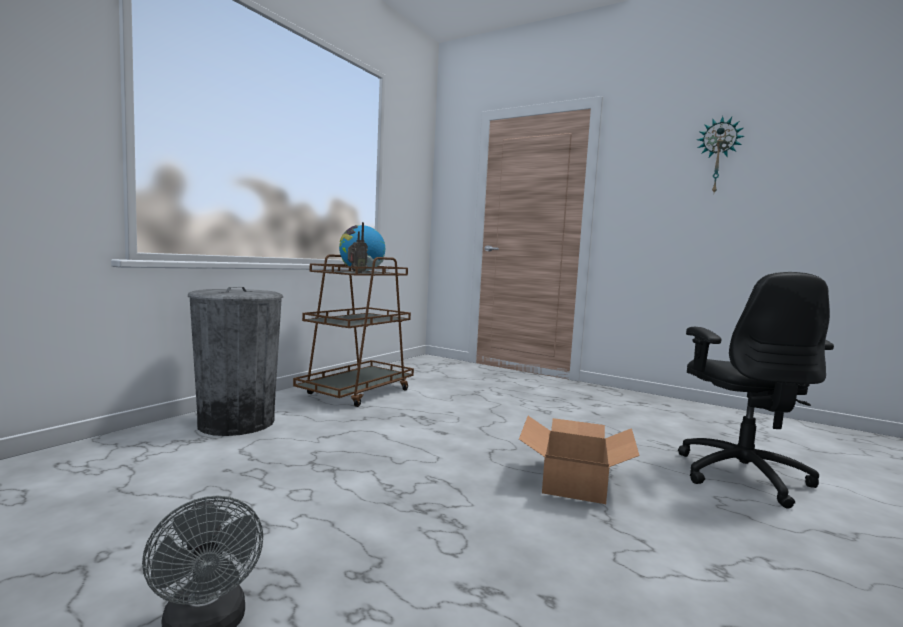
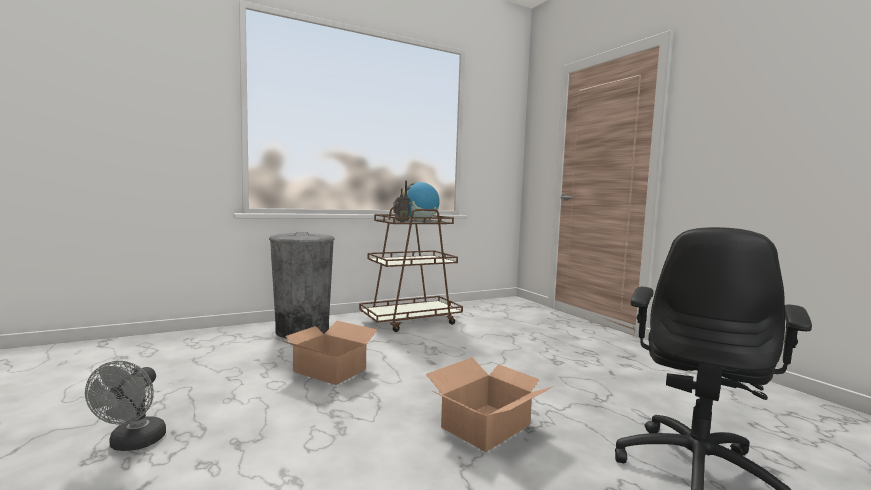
camera: 30 degrees right, 0 degrees up
wall clock [697,116,744,193] -> none
none -> cardboard box [278,321,378,385]

